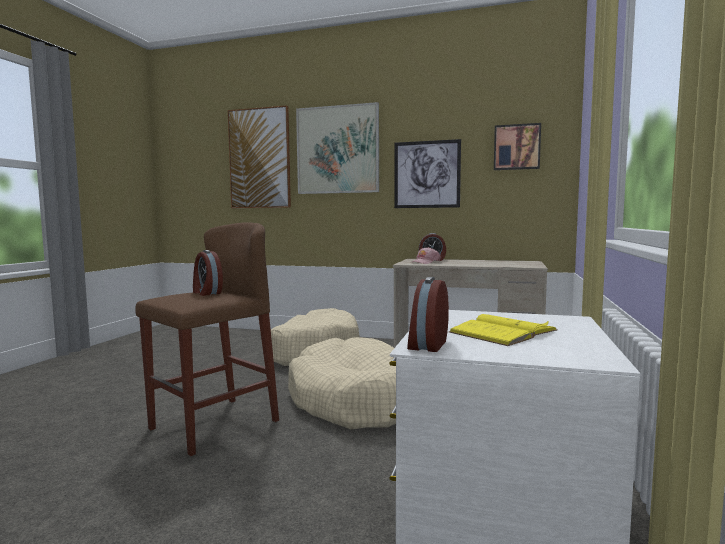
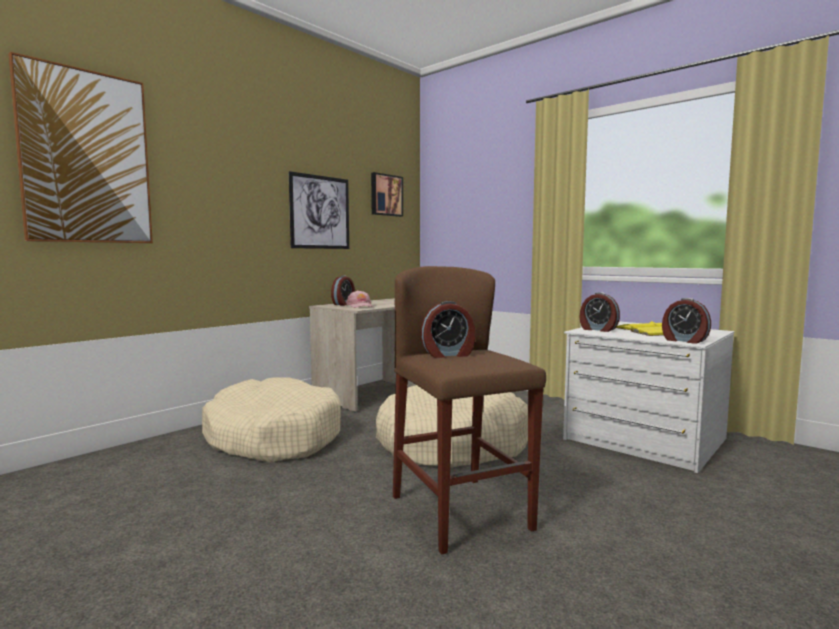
camera: 65 degrees left, 0 degrees up
picture [296,102,379,194] -> none
none -> alarm clock [579,292,620,332]

